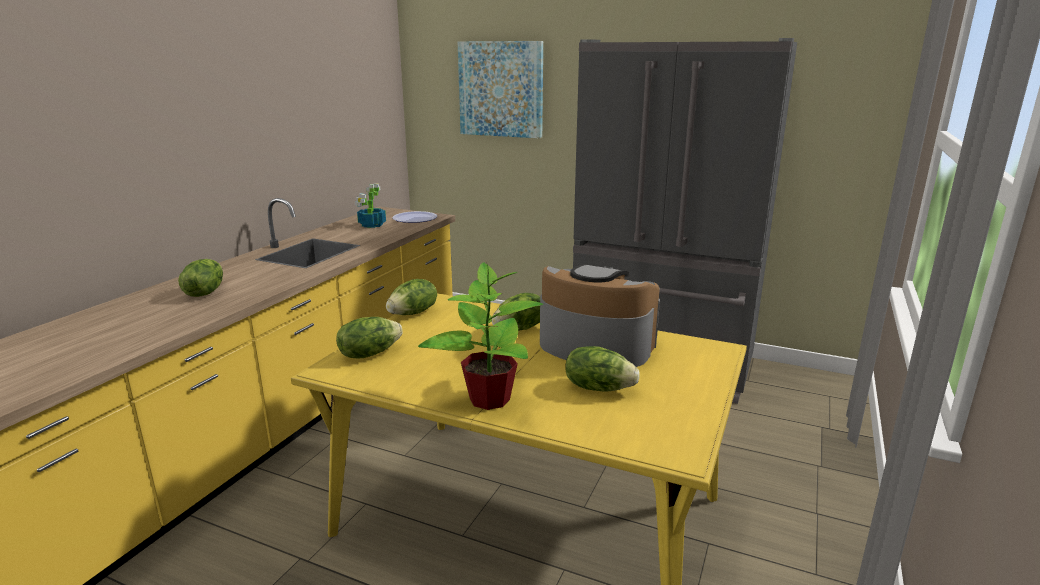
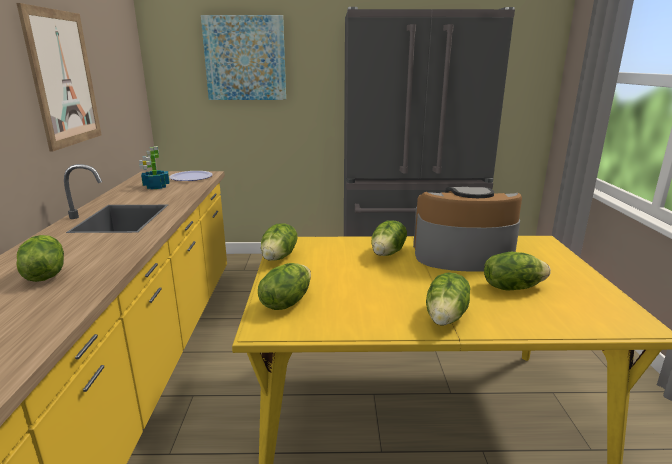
camera: 25 degrees left, 0 degrees up
potted plant [418,262,543,410] -> lettuce [426,272,470,325]
none -> picture [16,3,102,152]

